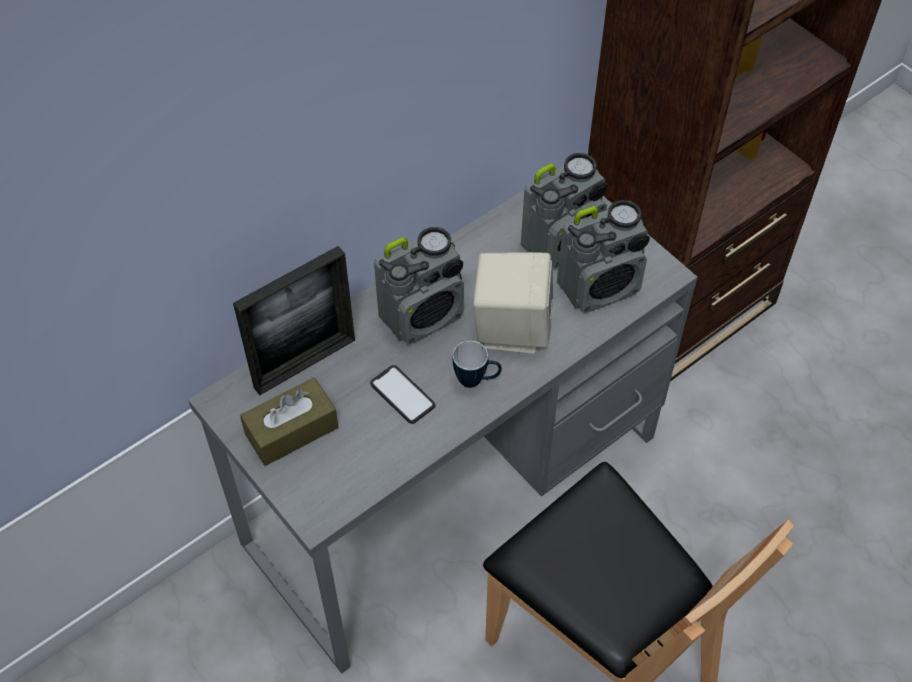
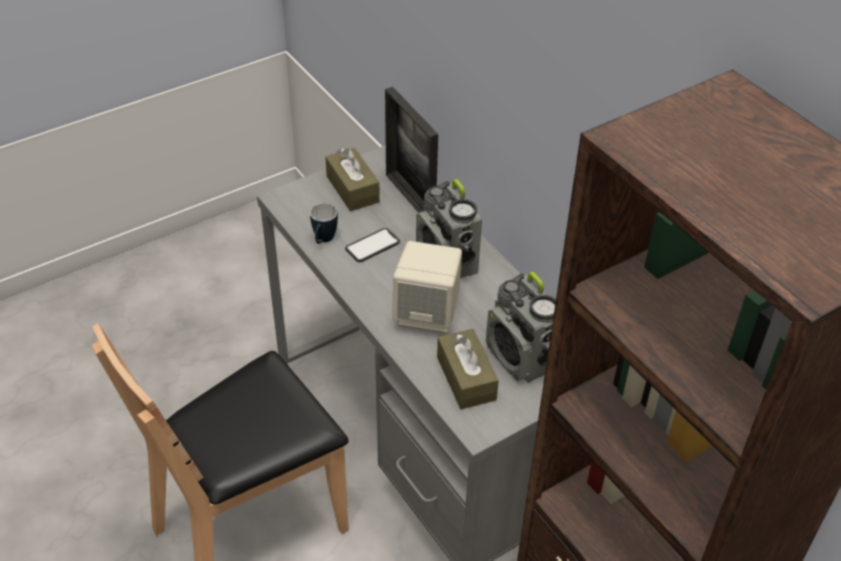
camera: 95 degrees right, 10 degrees down
mug [452,341,502,388] -> mug moved to [310,203,338,244]
radio [557,200,650,313] -> brown tissue box [437,329,499,409]

